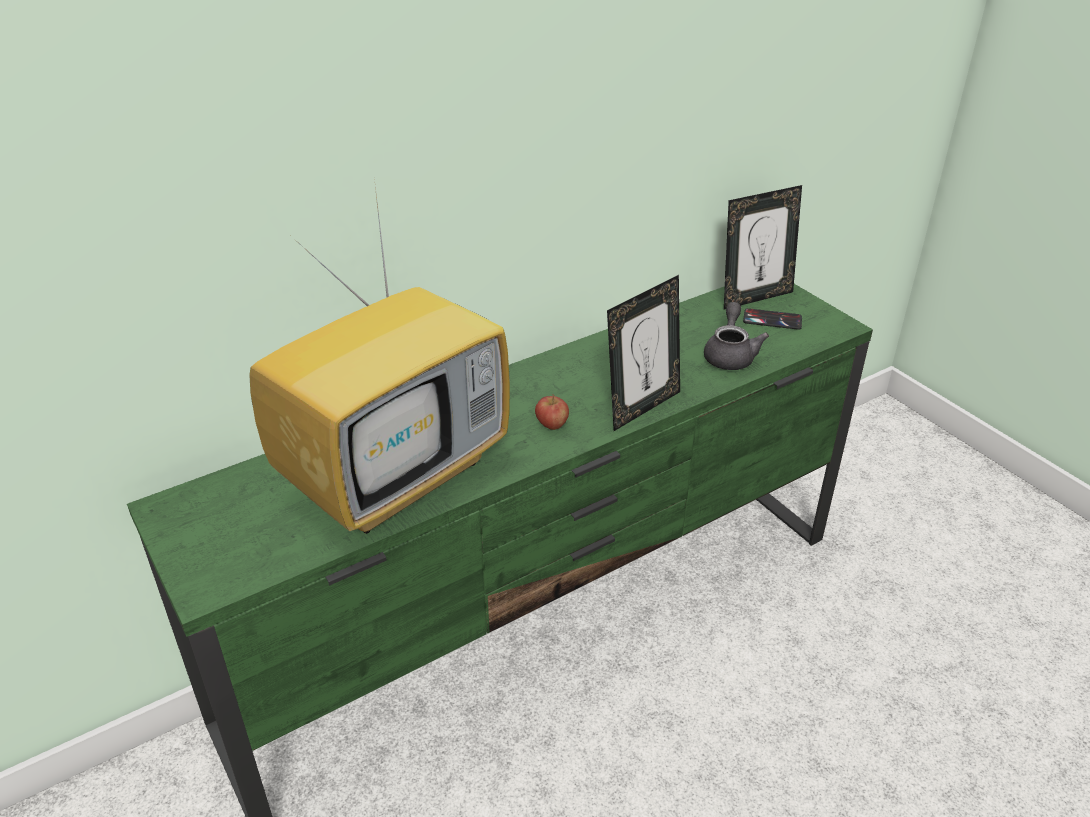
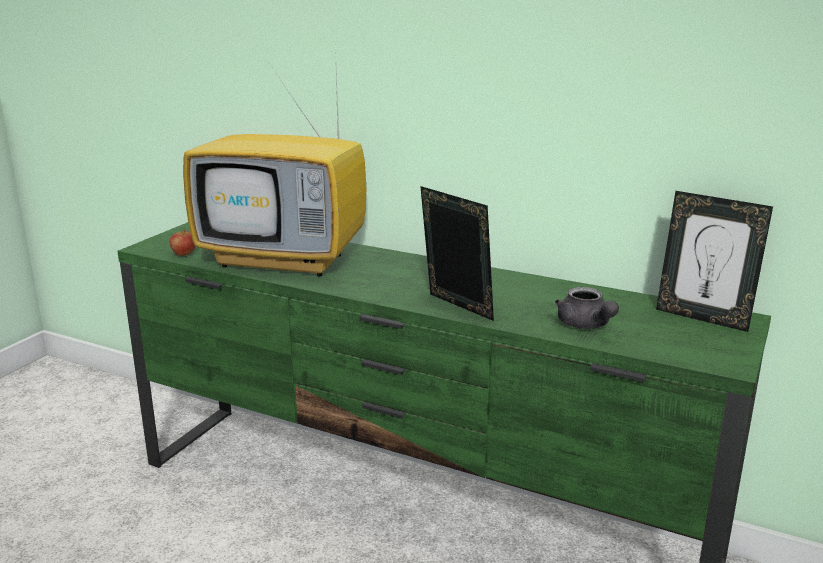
camera: 60 degrees right, 15 degrees down
apple [535,394,569,430] -> apple moved to [170,229,195,256]
picture frame [607,275,680,431] -> picture frame turned 150 degrees counterclockwise [420,186,494,321]
grey teapot [704,302,769,370] -> grey teapot turned 90 degrees clockwise [555,287,619,329]
phone [743,308,802,330] -> none

